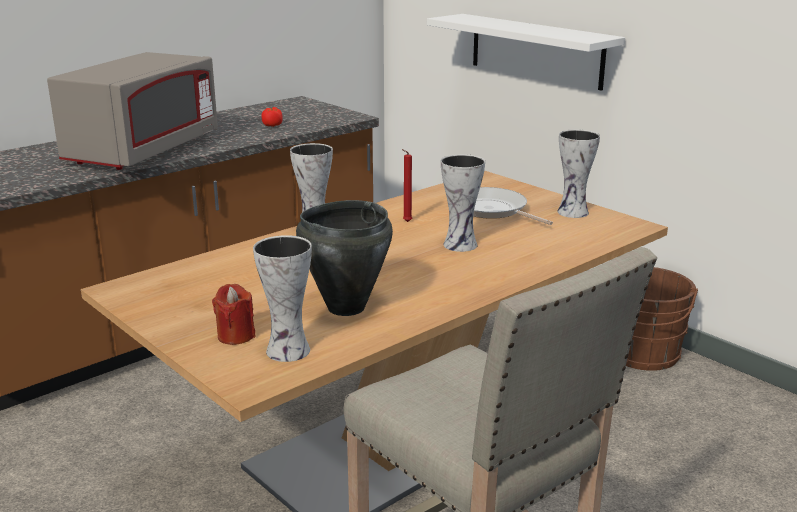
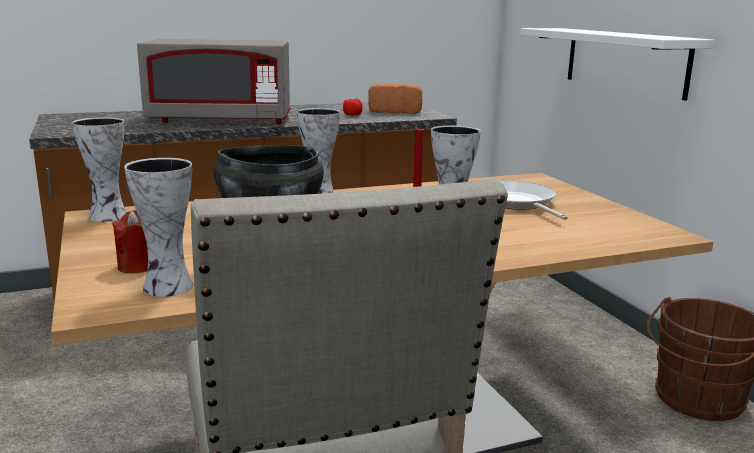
camera: 20 degrees right, 5 degrees down
grey microwave [47,52,218,170] -> grey microwave turned 45 degrees clockwise [137,39,290,124]
vase [557,129,600,218] -> vase moved to [72,117,127,222]
none -> bread [368,84,422,114]

